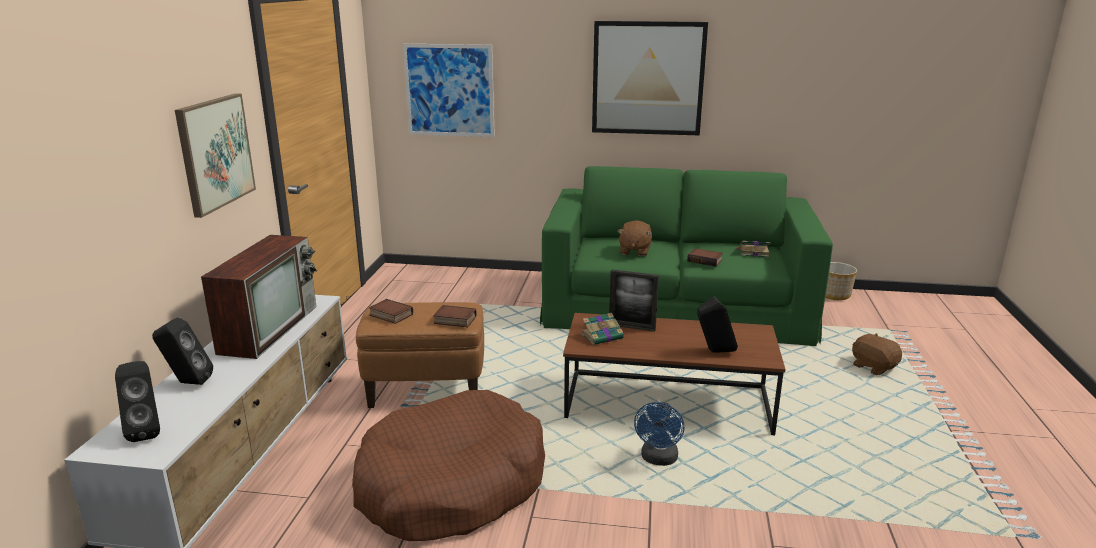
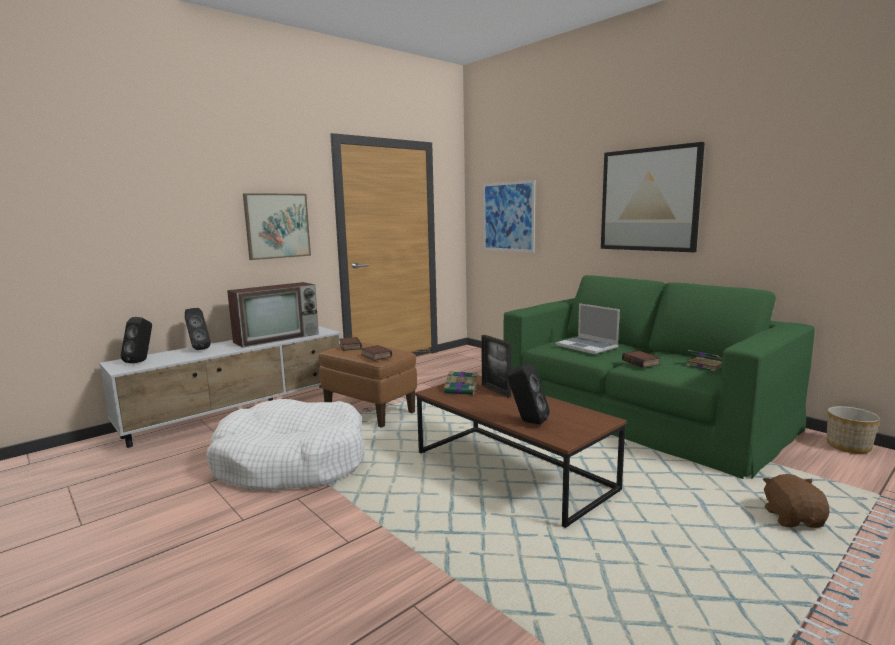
camera: 40 degrees right, 10 degrees down
brown dog bed [352,390,545,541] -> white dog bed [206,399,365,491]
brown plush toy [618,220,652,256] -> laptop [556,303,620,354]
blue fan [634,402,684,466] -> none

